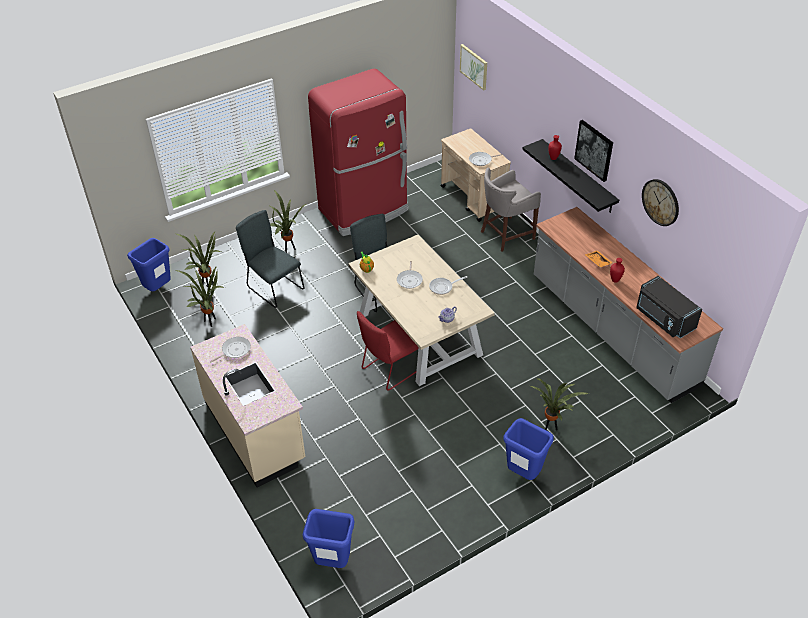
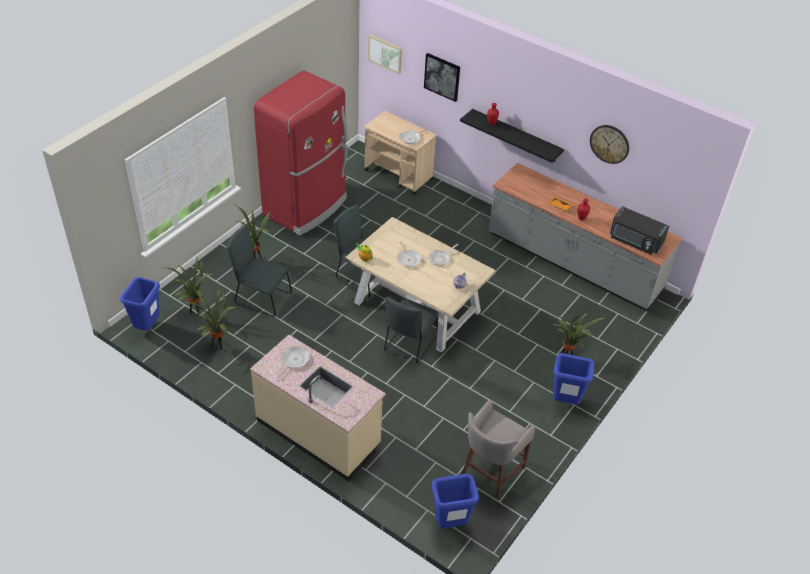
camera: 25 degrees left, 0 degrees up
red chair [357,311,419,390] -> grey chair [384,297,439,363]
grey stool [481,168,541,252] -> grey stool moved to [461,400,536,498]
picture [574,120,613,182] -> picture moved to [424,53,460,102]

